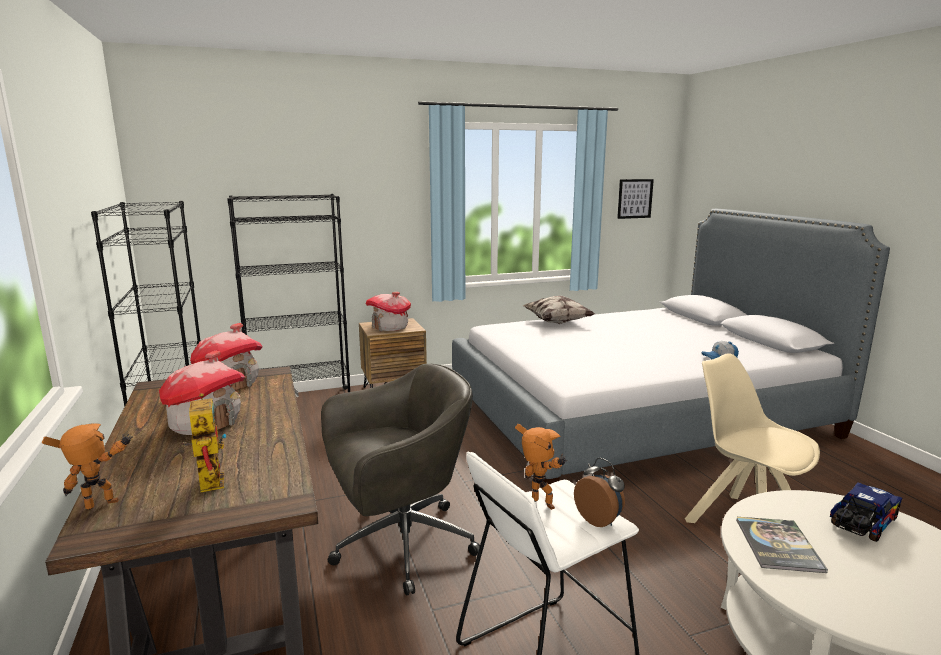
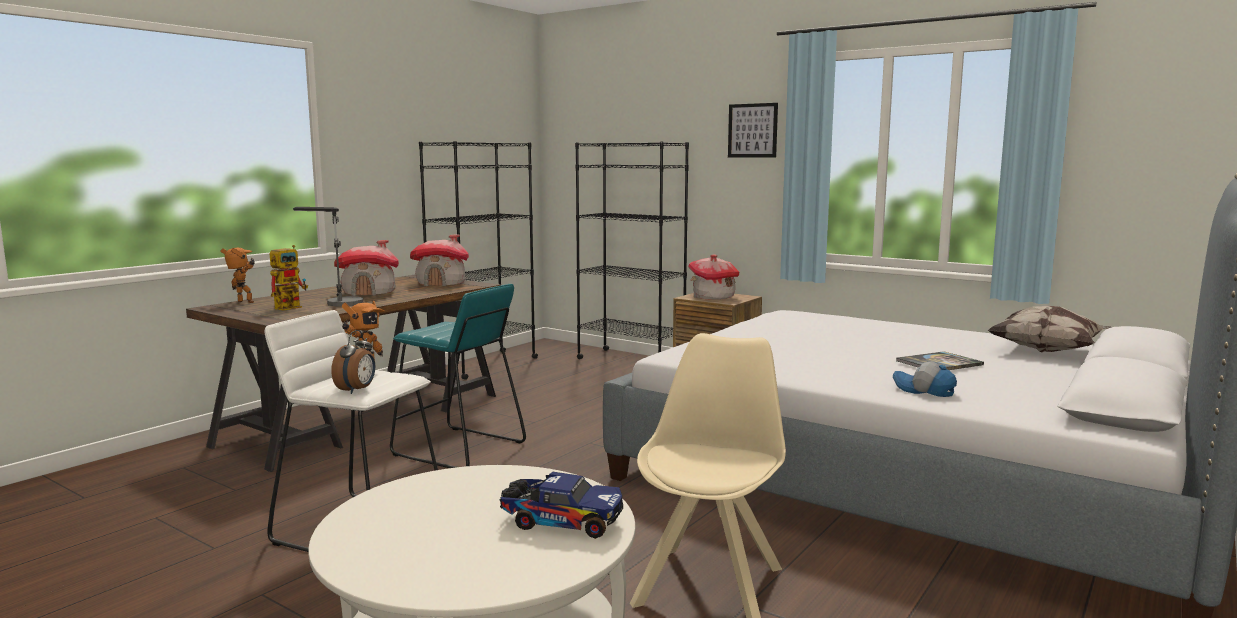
camera: 55 degrees right, 5 degrees down
grey office chair [321,364,480,595] -> turquoise stool [390,284,526,468]
pillow [522,296,595,324] -> pillow moved to [987,306,1111,353]
picture [617,179,654,219] -> picture moved to [728,103,778,157]
book [736,517,828,573] -> book moved to [896,351,984,370]
none -> table lamp [293,207,363,307]

